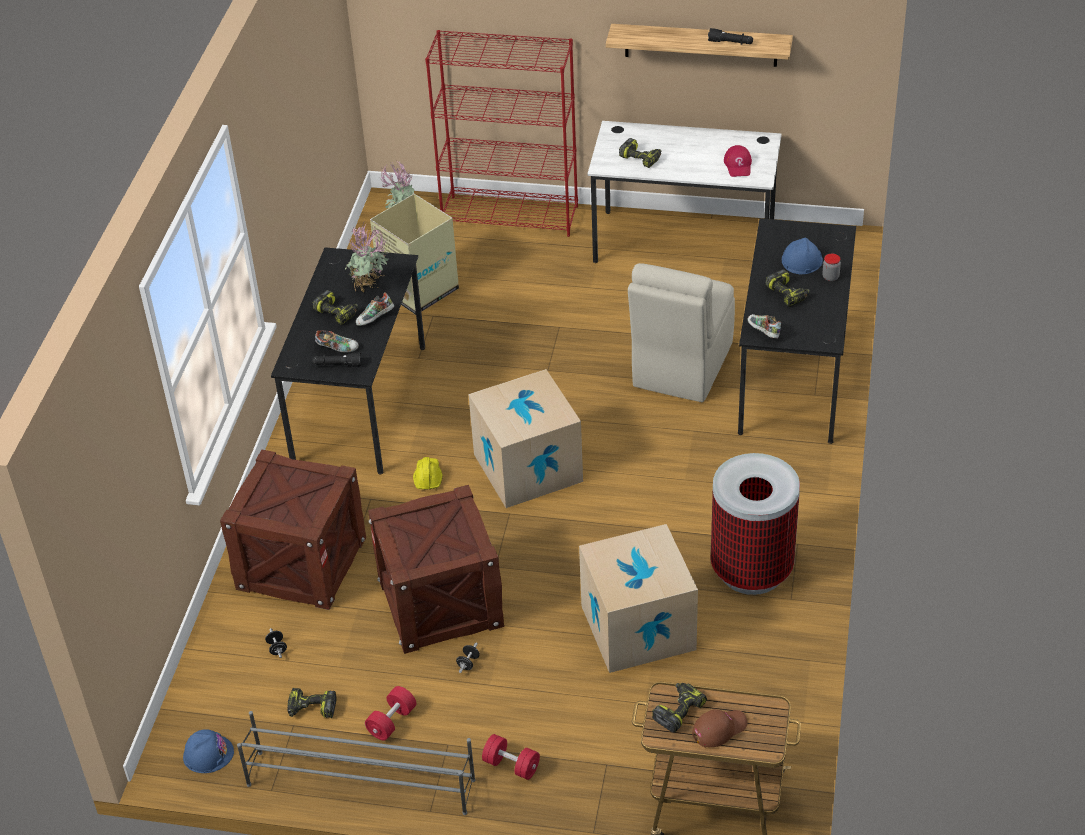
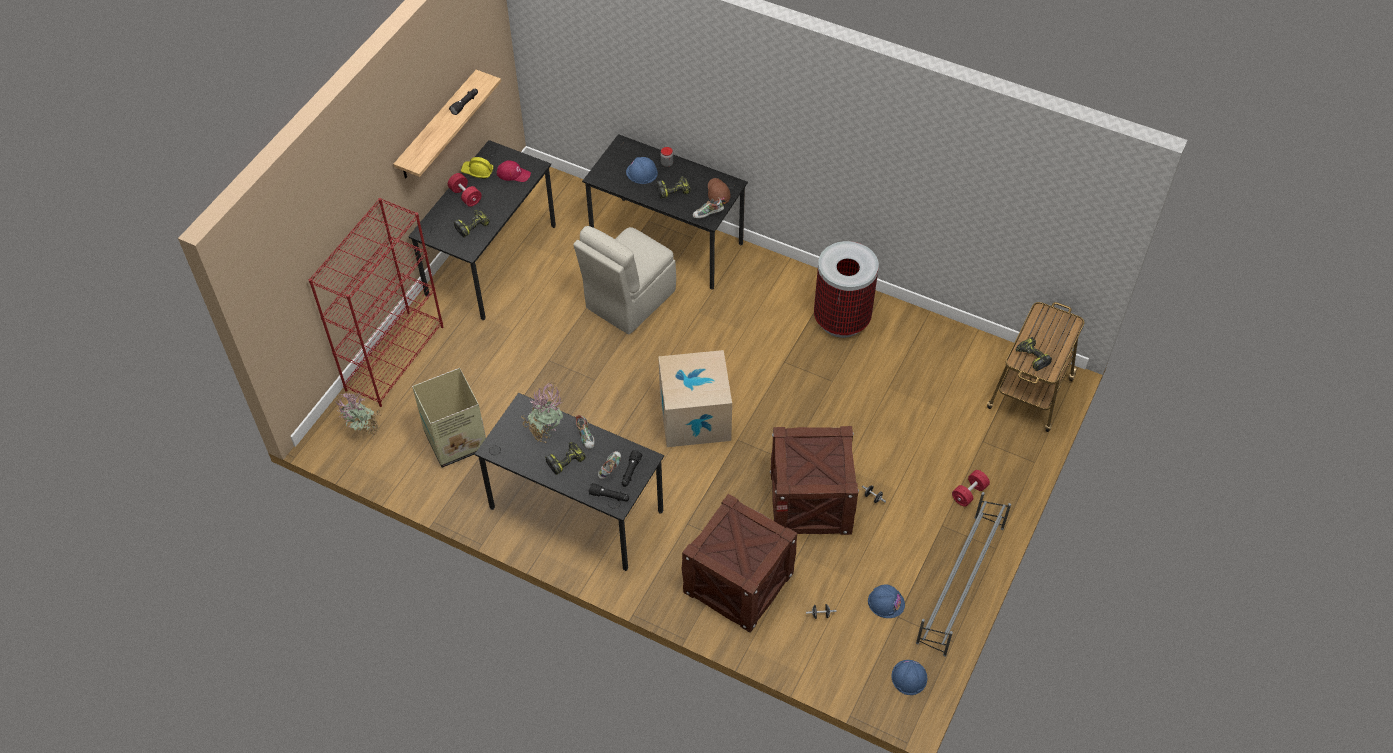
camera: 75 degrees left, 10 degrees up
power drill [287,688,337,718] -> blue hard hat [868,584,905,618]
red dumbbell [365,686,416,741] -> red dumbbell moved to [448,173,482,207]
yellow hard hat [413,457,443,489] -> yellow hard hat moved to [461,157,493,179]
cardboard box [579,524,698,673] -> none
white desk [587,121,782,263] -> black desk [408,140,556,320]
beige chair [628,263,735,402] -> beige chair turned 90 degrees clockwise [573,226,676,334]
brown cap [692,709,747,748] -> brown cap moved to [708,178,731,204]
none -> black flashlight [588,483,629,502]

